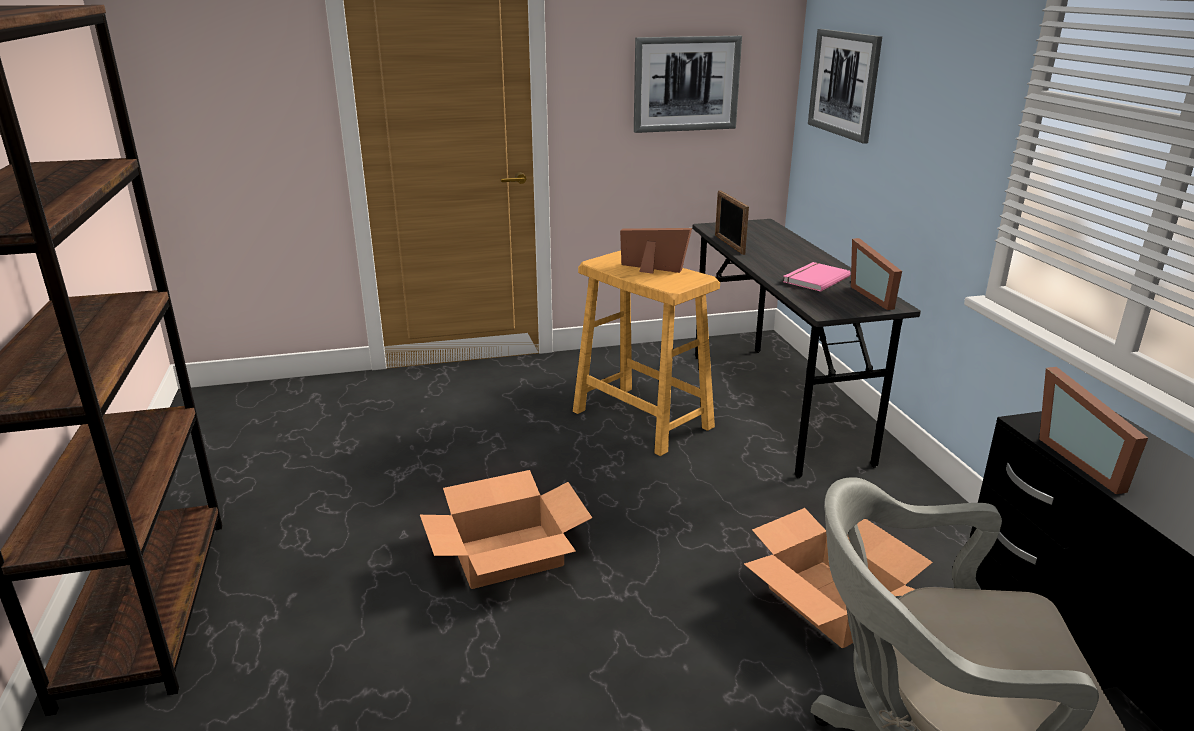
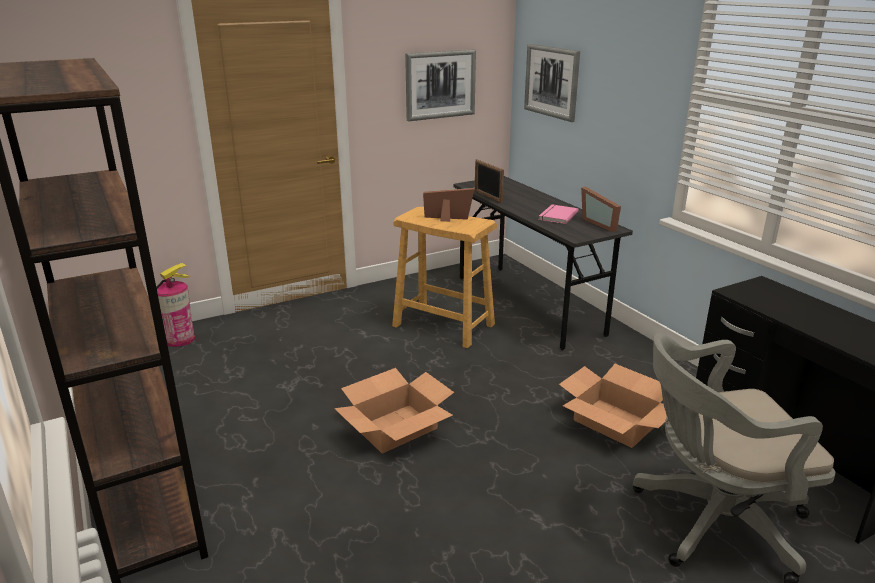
camera: 15 degrees left, 0 degrees up
picture frame [1039,367,1148,494] -> none
none -> fire extinguisher [156,263,195,347]

